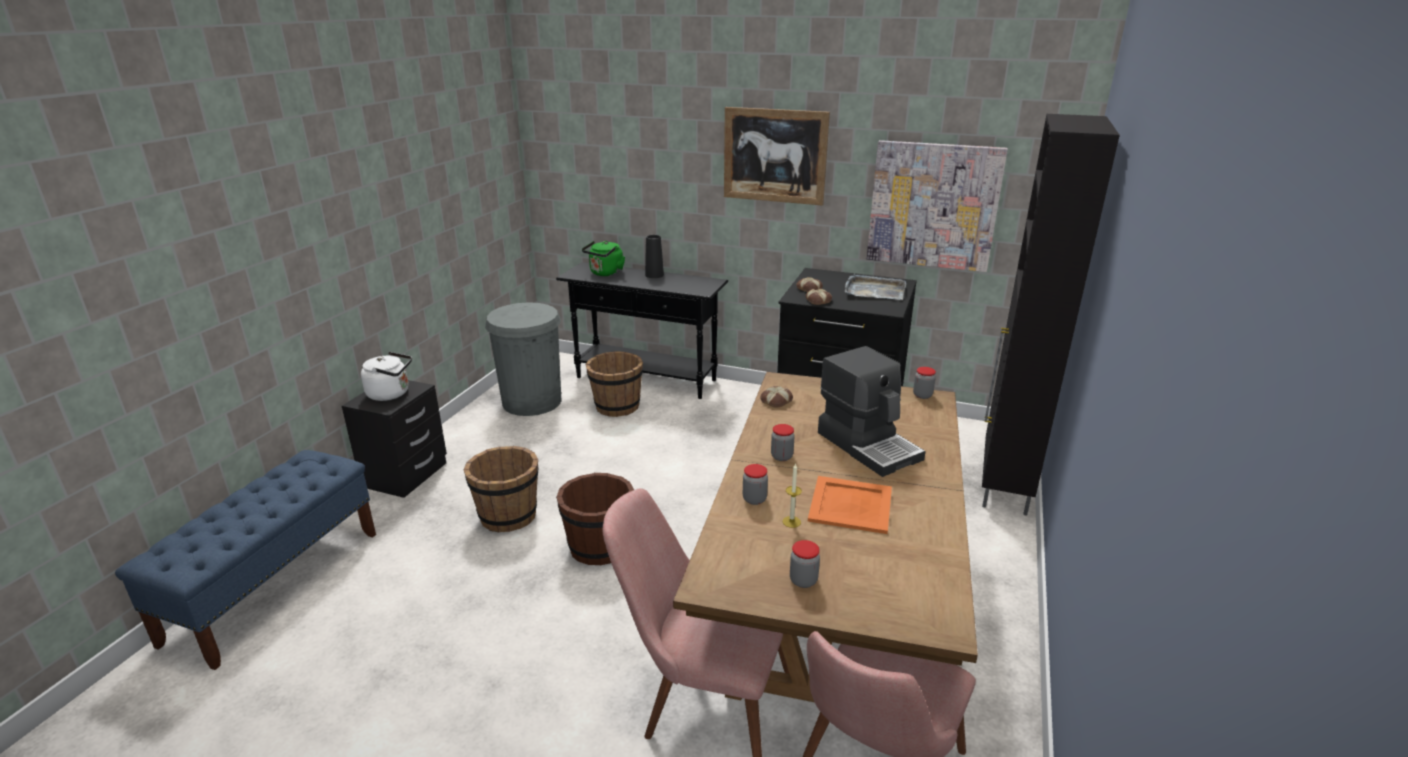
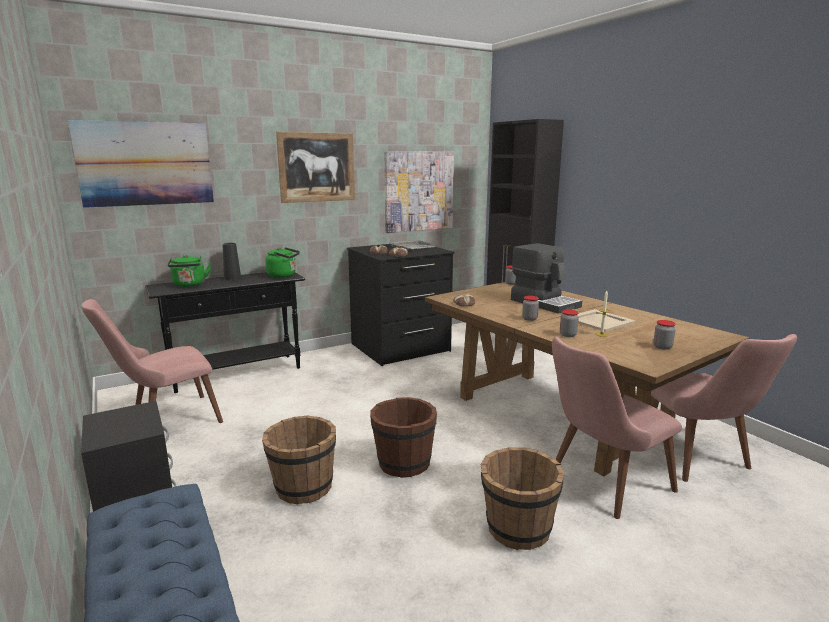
camera: 50 degrees left, 10 degrees down
white kettle [361,352,412,401] -> none
grey trash can [485,302,562,416] -> pink chair [81,299,223,423]
brown bucket [586,351,643,417] -> brown bucket moved to [481,447,564,550]
orange tray [808,476,892,534] -> beige tray [577,309,636,332]
coffee machine [818,346,926,477] -> coffee machine turned 45 degrees clockwise [511,243,582,314]
none -> picture [68,120,214,208]
none -> green kettle [265,247,300,278]

